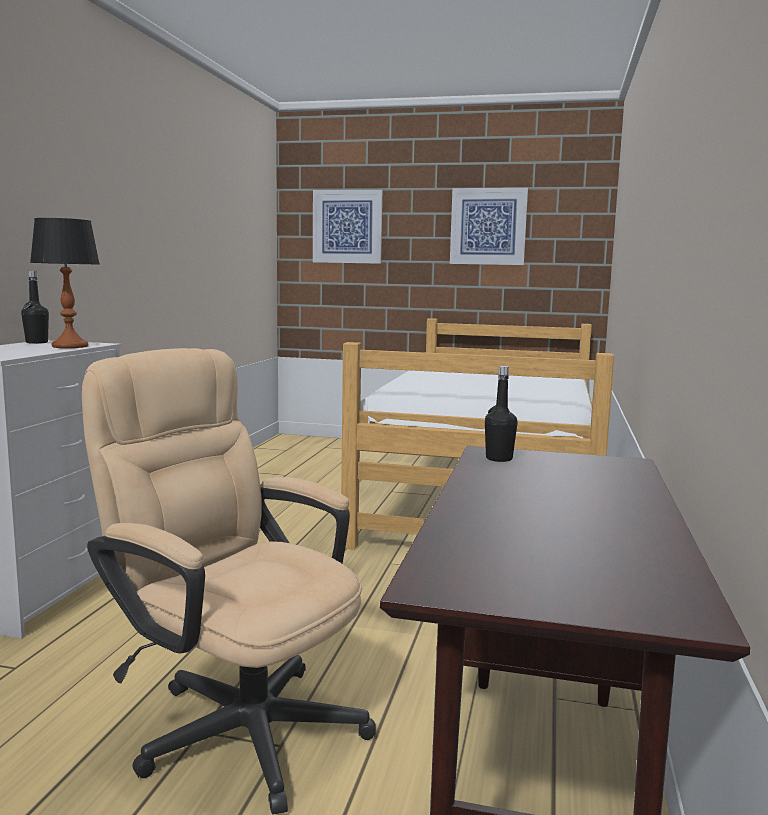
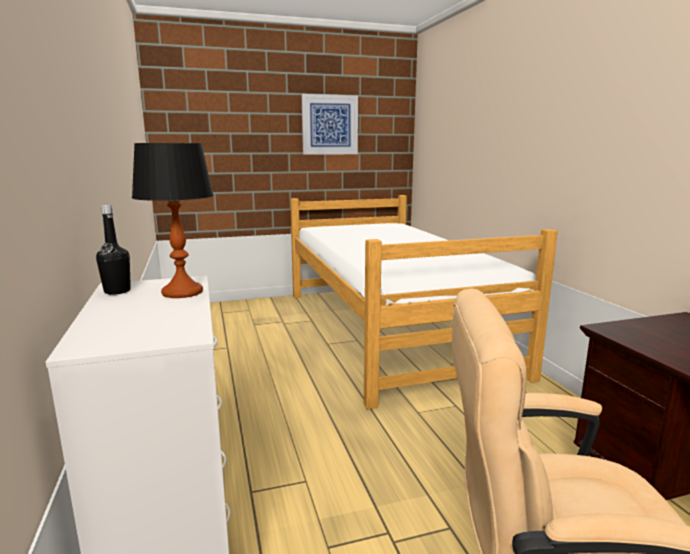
camera: 30 degrees left, 5 degrees up
picture [313,190,383,264] -> none
black bottle [485,366,518,462] -> none

